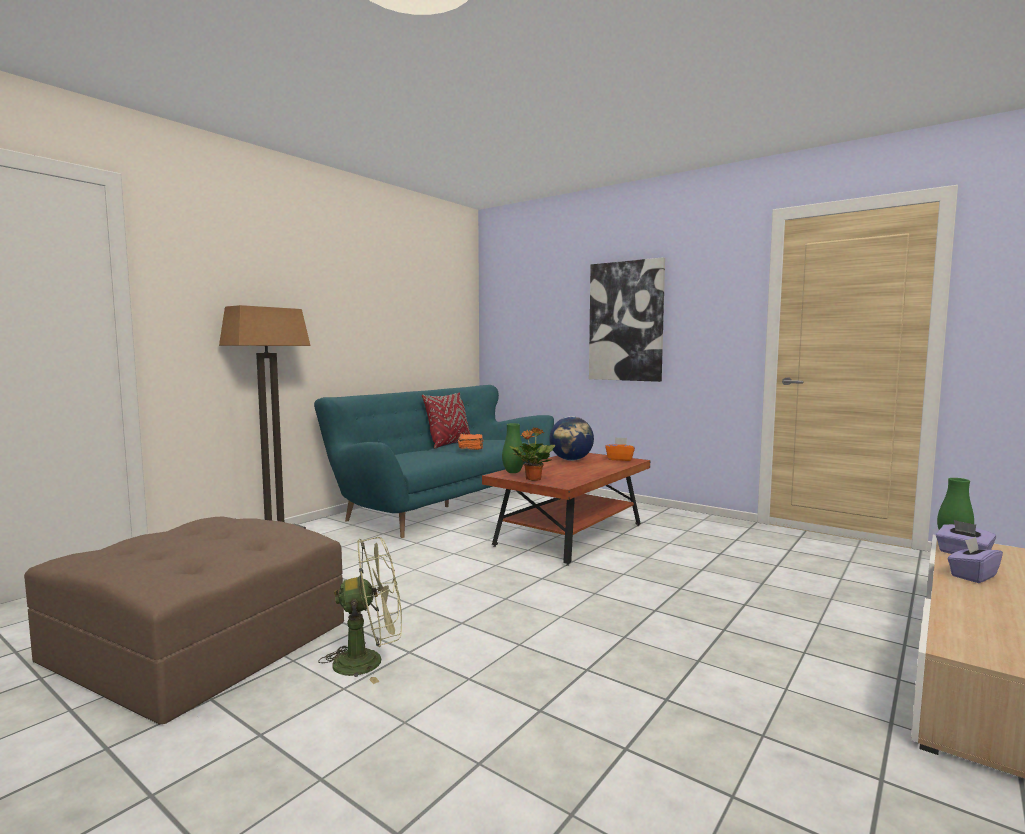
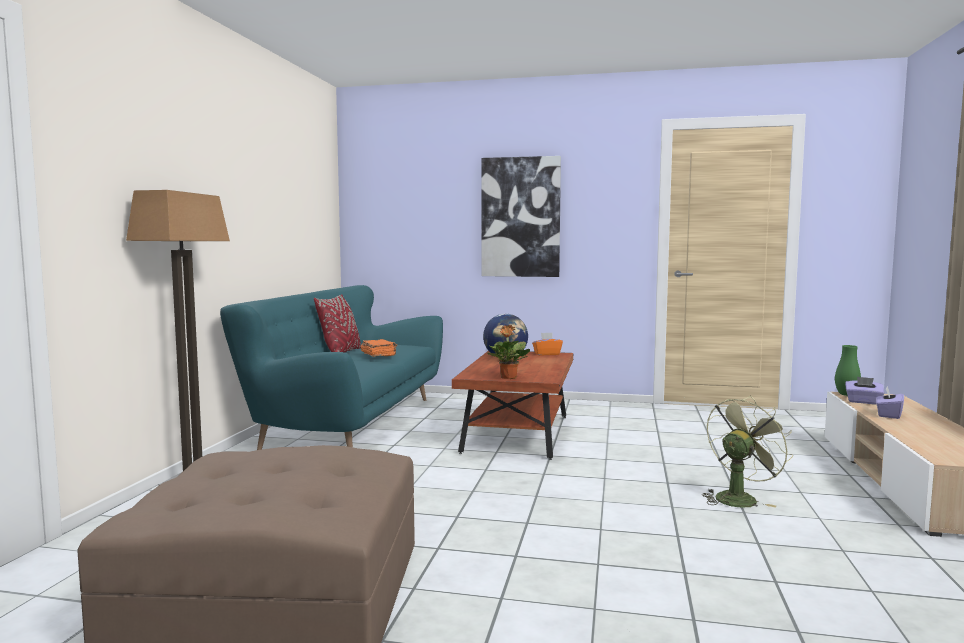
camera: 25 degrees left, 0 degrees up
green fan [318,537,402,684] -> green fan moved to [702,396,793,508]
green vase [502,423,524,473] -> none

